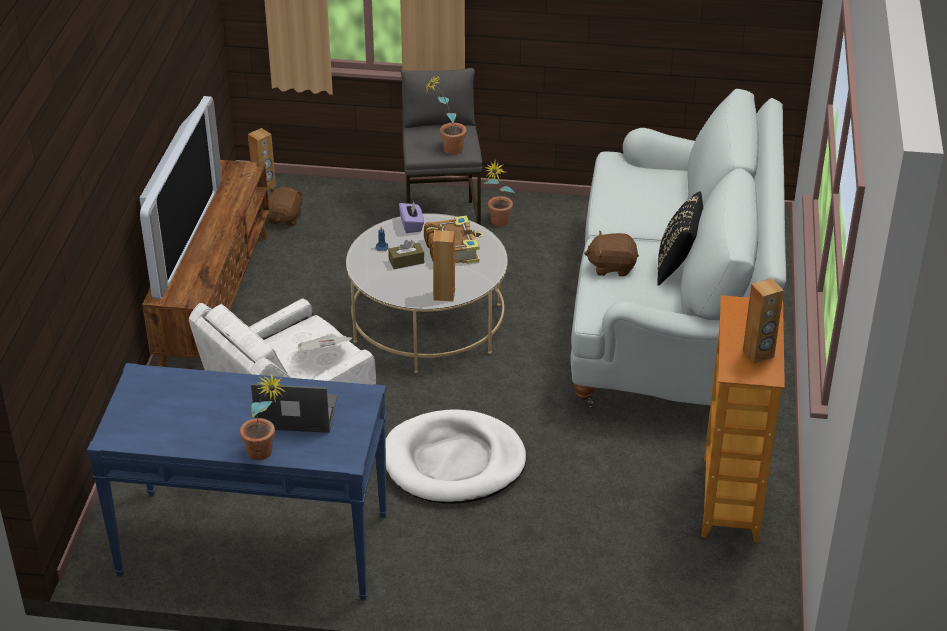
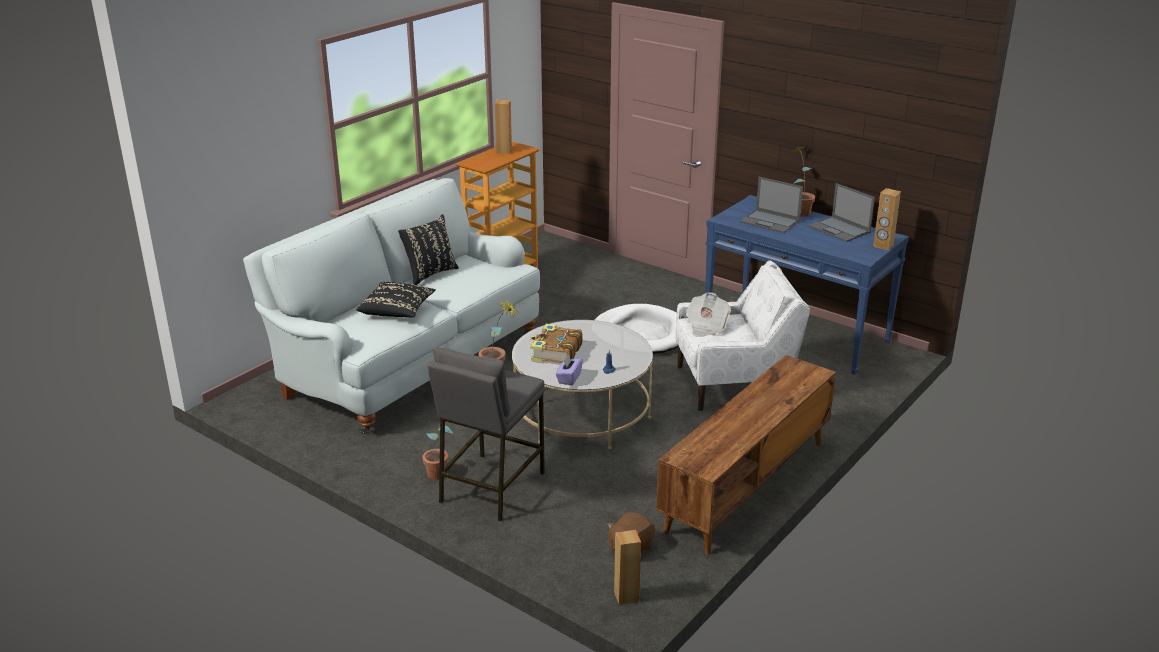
camera: 150 degrees left, 10 degrees down
television [140,96,222,299] -> none
brown tissue box [388,240,424,269] -> none
brown speaker [433,230,455,301] -> brown speaker moved to [873,188,901,250]
brown plush toy [584,230,639,276] -> none
none -> black pillow [357,282,436,318]
none -> laptop [809,183,875,242]

